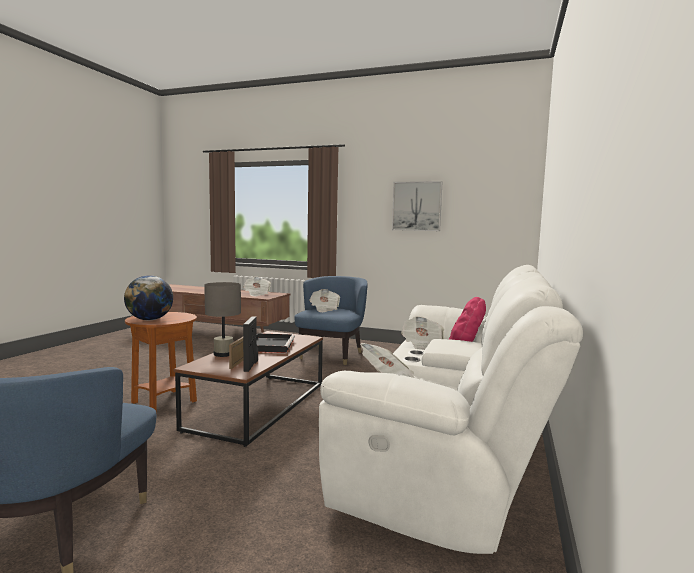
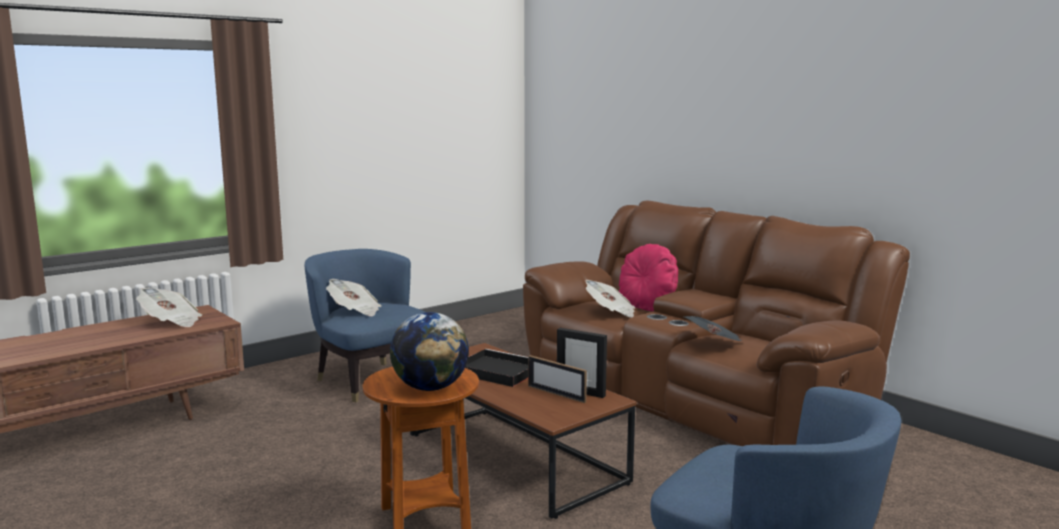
camera: 60 degrees left, 5 degrees up
grey table lamp [205,282,241,357] -> none
white sofa [319,265,583,554] -> brown sofa [523,201,910,446]
picture [392,181,442,231] -> none

